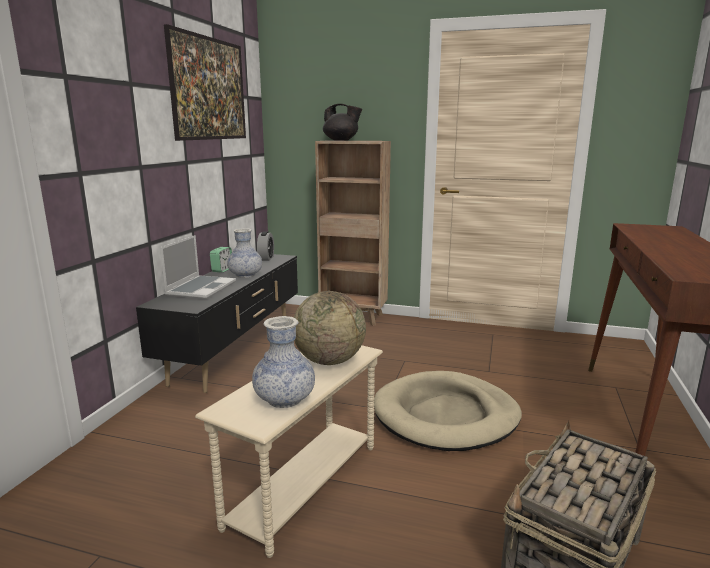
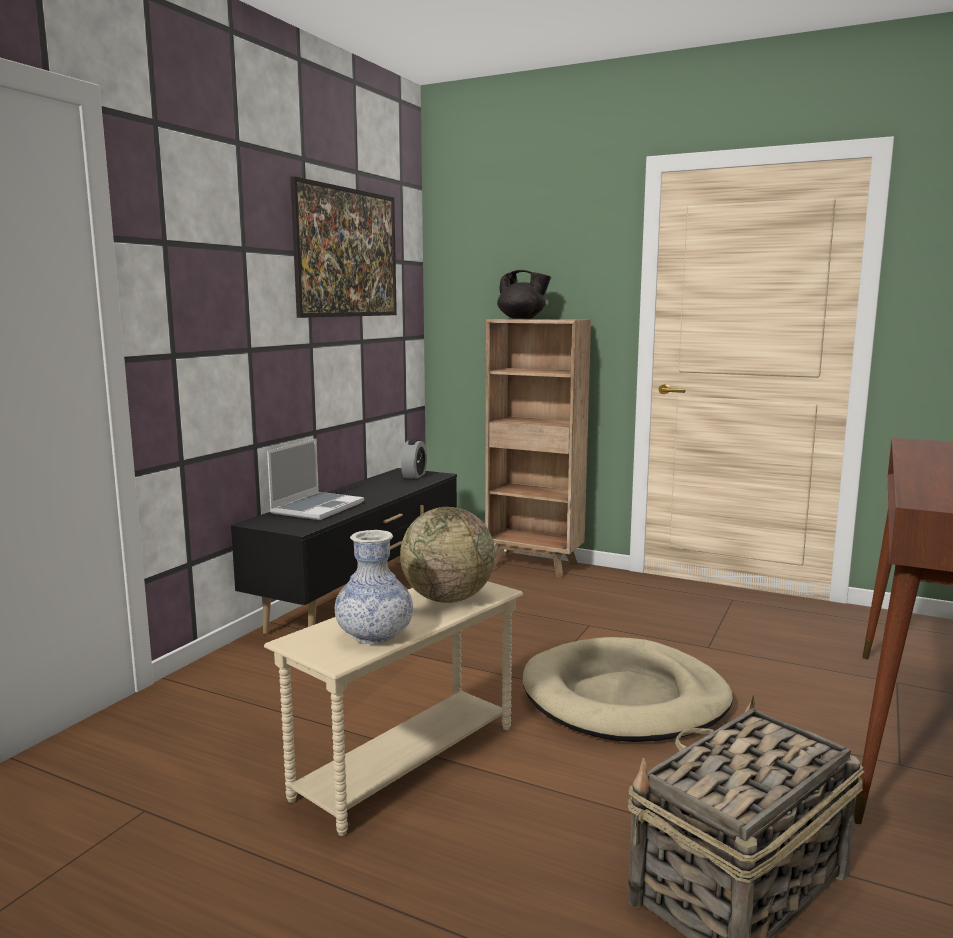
camera: 10 degrees right, 5 degrees down
alarm clock [210,247,232,273] -> none
vase [227,228,262,278] -> none

